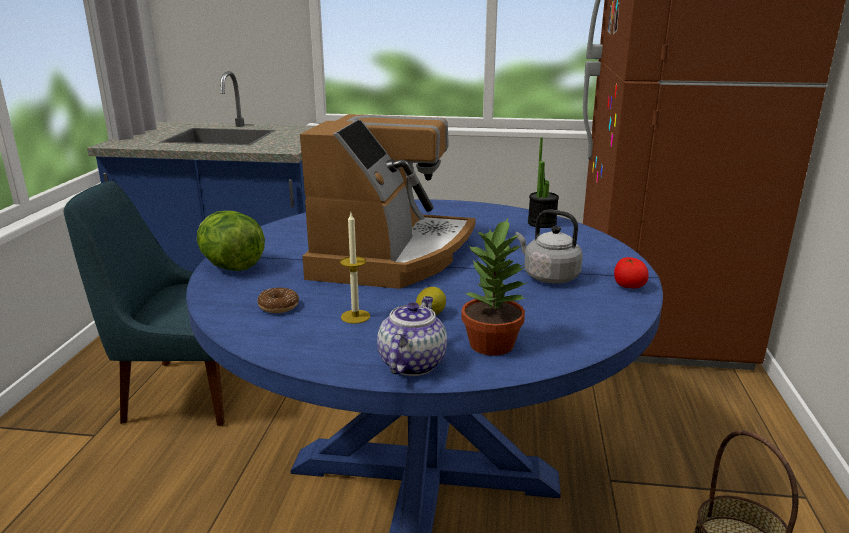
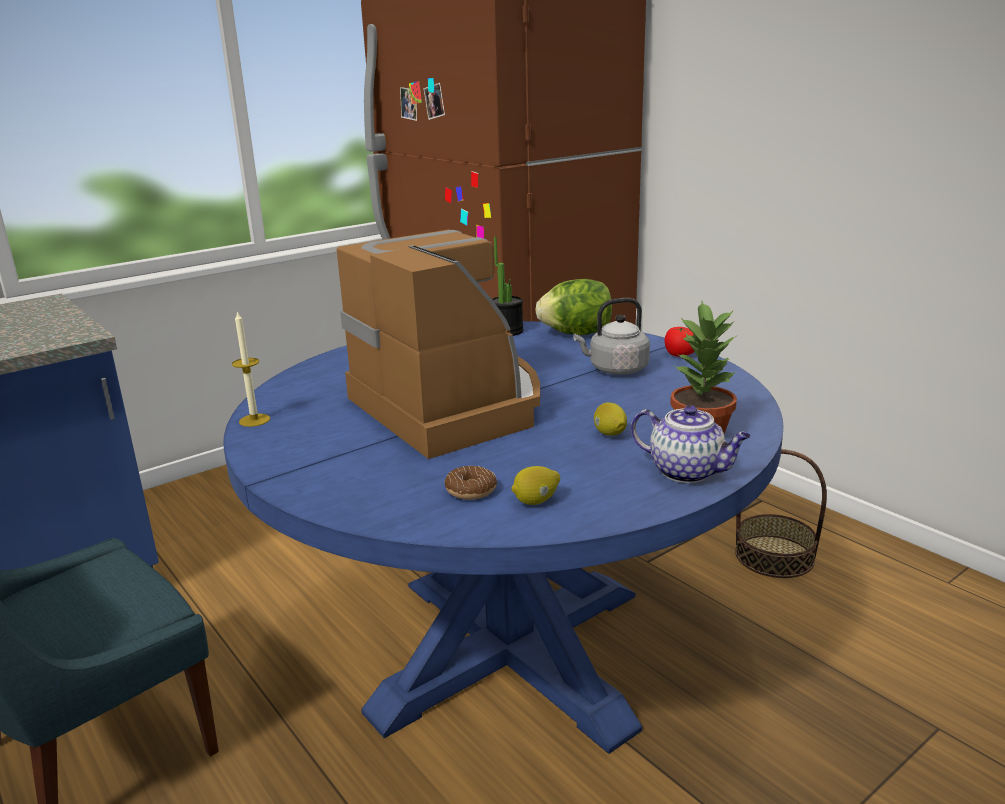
camera: 45 degrees left, 0 degrees up
lettuce [197,211,265,271] -> lettuce moved to [535,279,612,335]
candle [340,213,370,324] -> candle moved to [232,310,270,427]
teapot [377,296,447,376] -> teapot turned 150 degrees clockwise [631,405,751,483]
none -> lemon [511,466,560,505]

